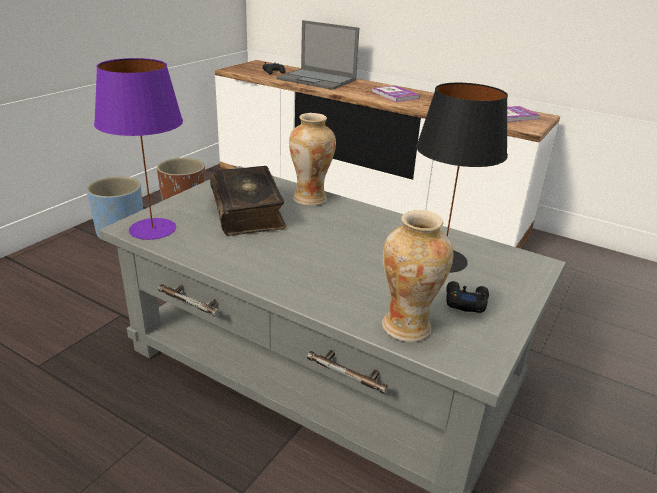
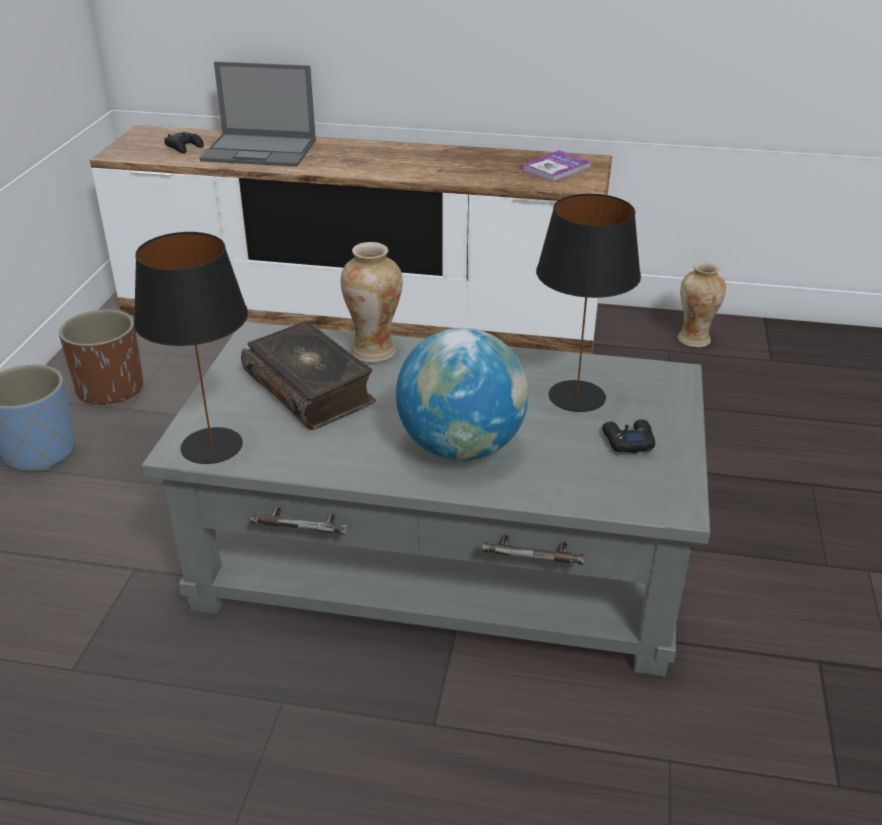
camera: 20 degrees left, 5 degrees up
purple table lamp [94,58,183,240] -> black table lamp [134,232,248,464]
book [372,85,420,102] -> none
vase [382,210,453,342] -> vase moved to [677,261,726,347]
none -> globe [396,328,529,461]

